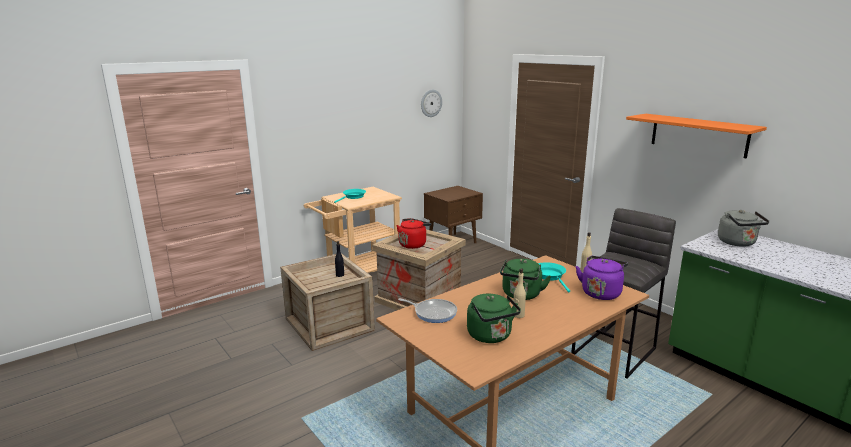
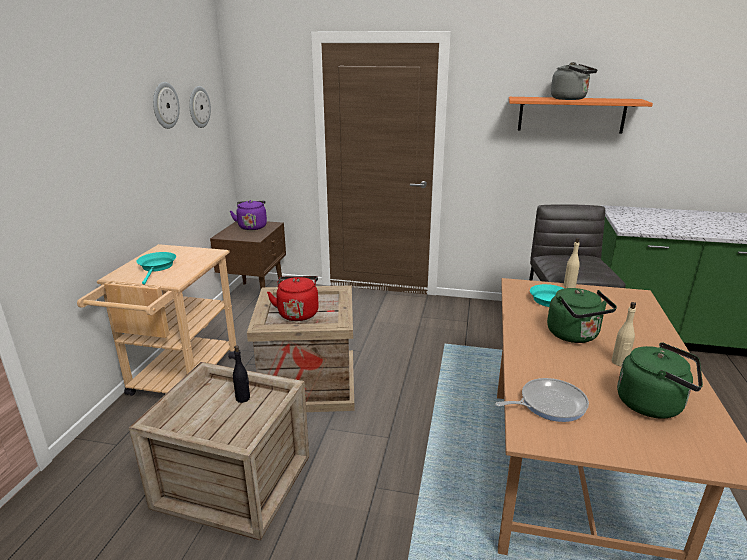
camera: 40 degrees left, 5 degrees up
purple kettle [576,256,628,300] -> purple kettle moved to [230,200,267,230]
grey kettle [718,210,769,247] -> grey kettle moved to [551,62,598,100]
none -> wall clock [153,82,180,129]

